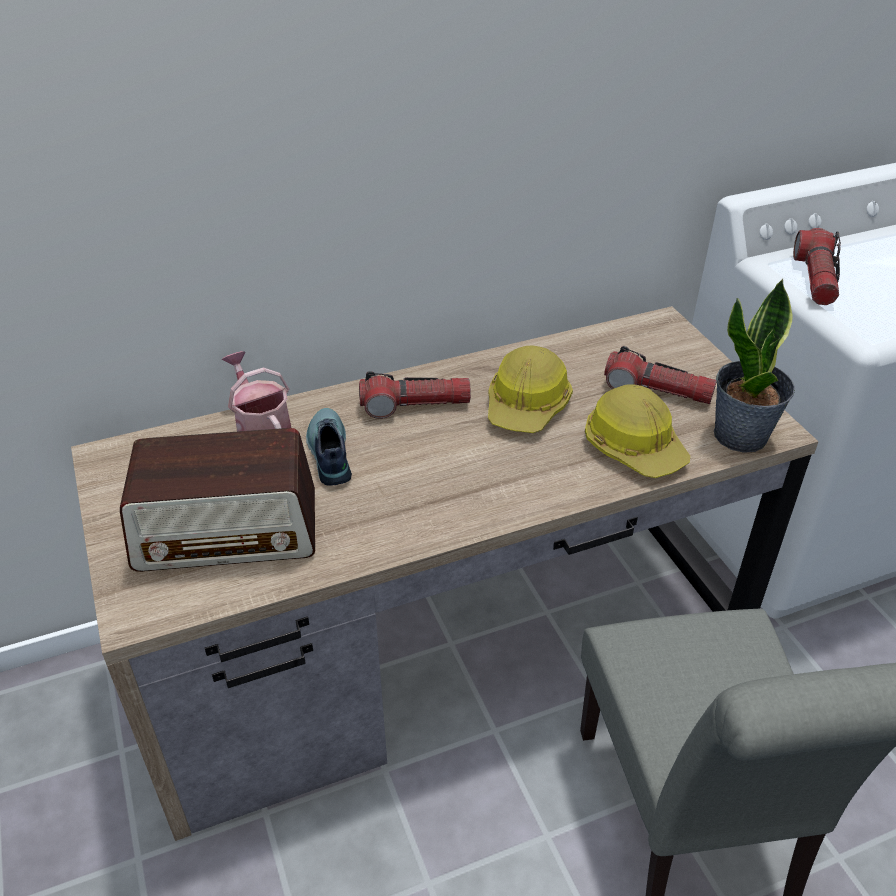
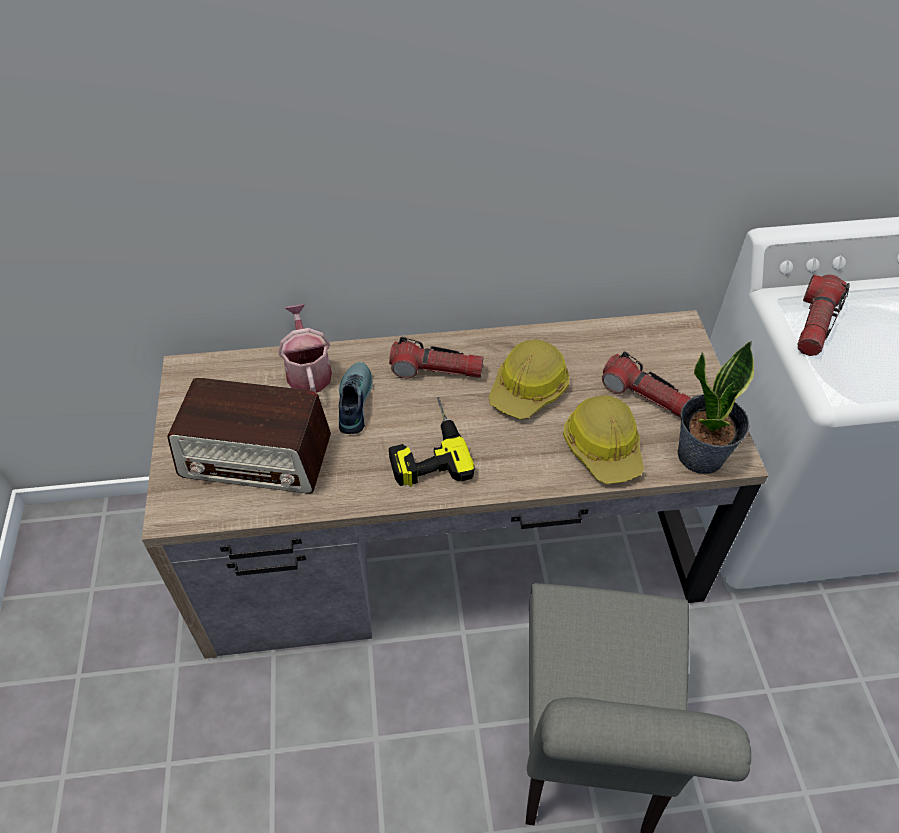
camera: 15 degrees right, 10 degrees up
none -> power drill [389,397,475,487]

